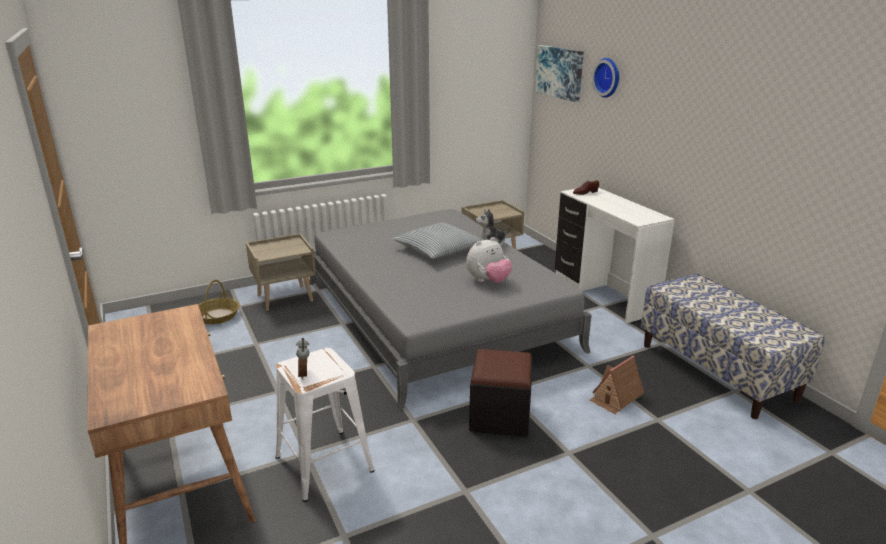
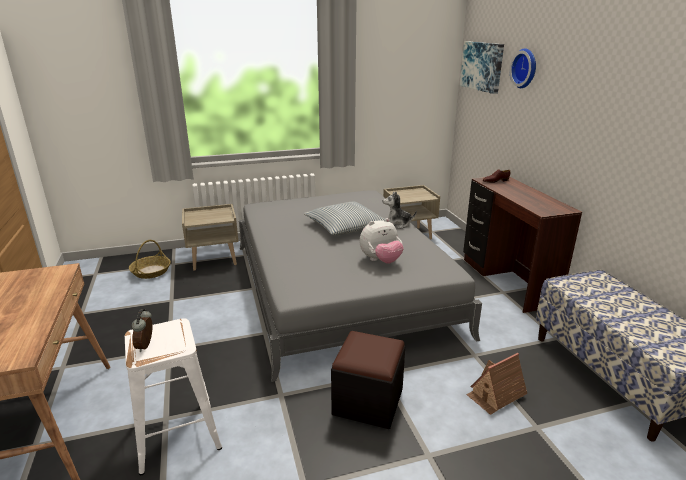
camera: 10 degrees right, 0 degrees up
white desk [555,188,675,324] -> brown desk [463,177,582,313]

